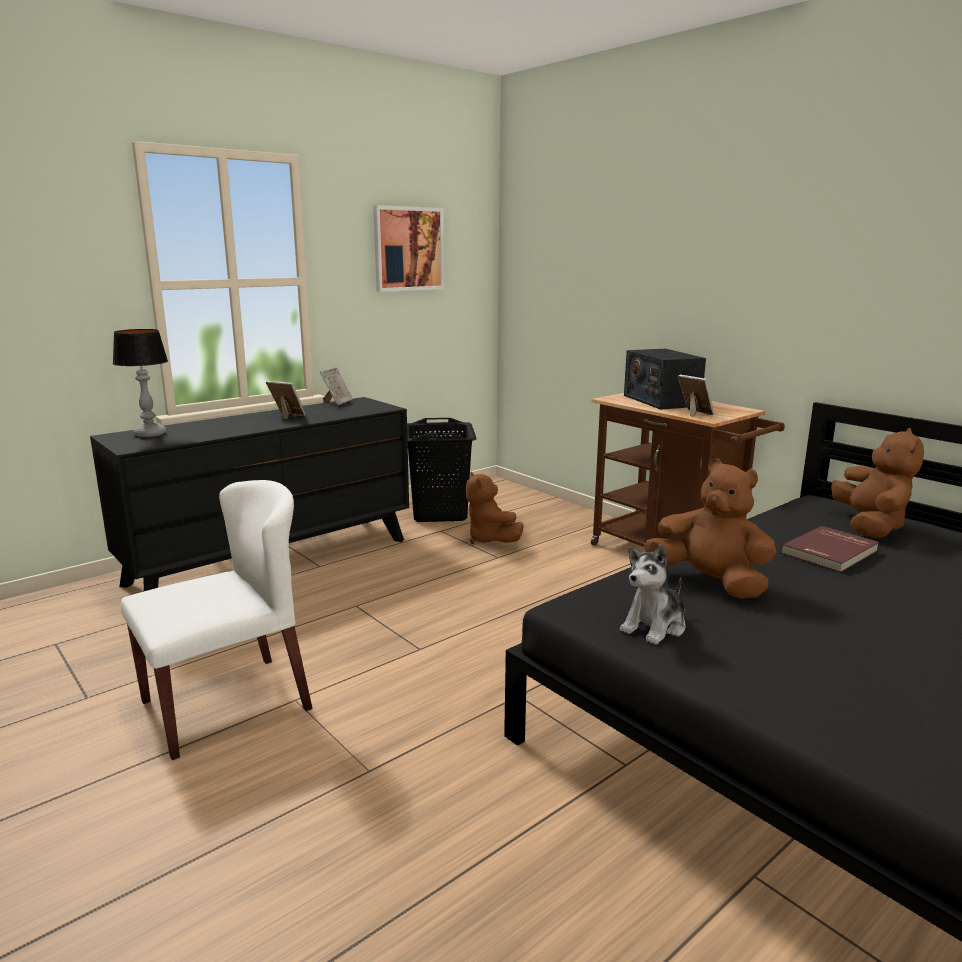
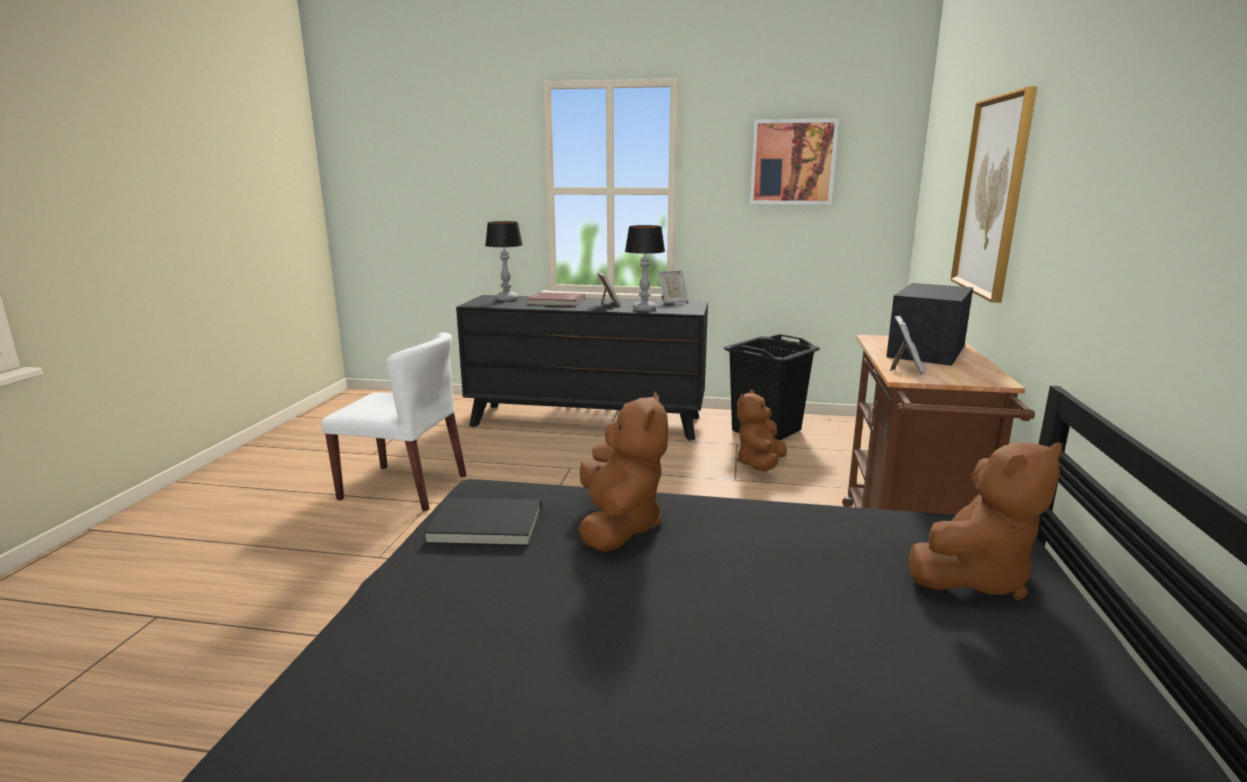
camera: 50 degrees right, 0 degrees up
plush toy [620,544,686,645] -> black book [424,498,541,546]
red book [781,526,879,572] -> red book moved to [527,293,585,306]
none -> table lamp [625,225,665,311]
none -> picture [950,86,1037,303]

